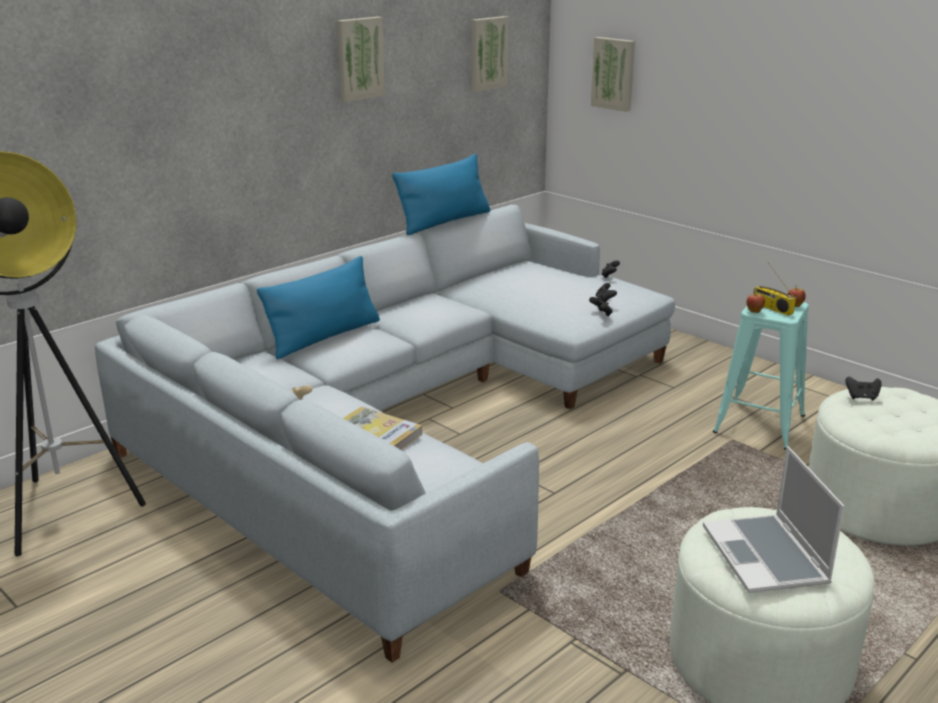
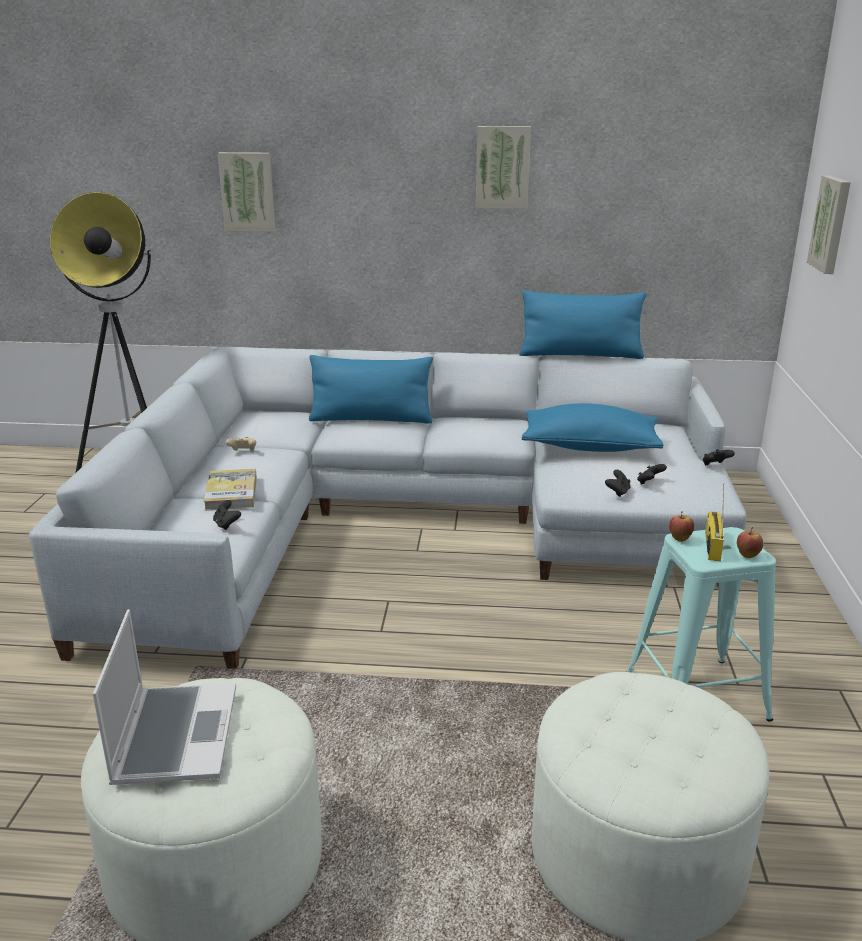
camera: 50 degrees right, 0 degrees up
picture [471,16,509,92] -> picture moved to [218,152,276,232]
laptop [703,446,845,593] -> laptop turned 135 degrees clockwise [93,609,236,785]
black game controller [845,377,881,401] -> black game controller moved to [213,500,241,530]
none -> blue pillow [522,403,664,452]

